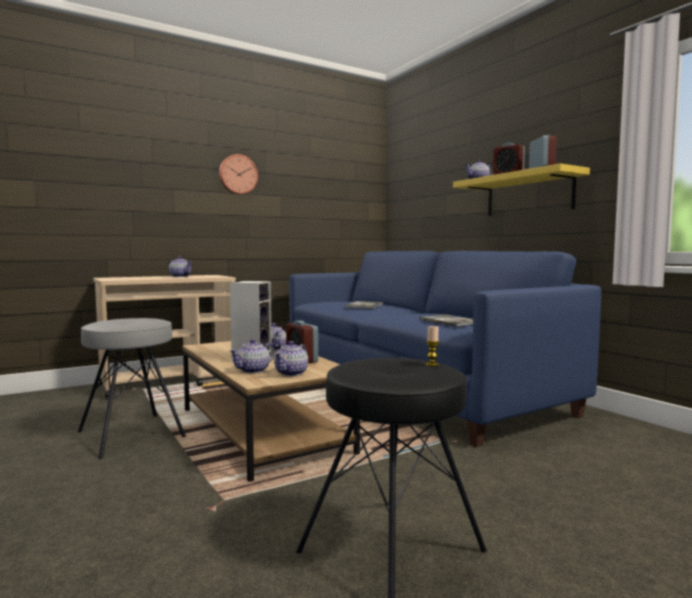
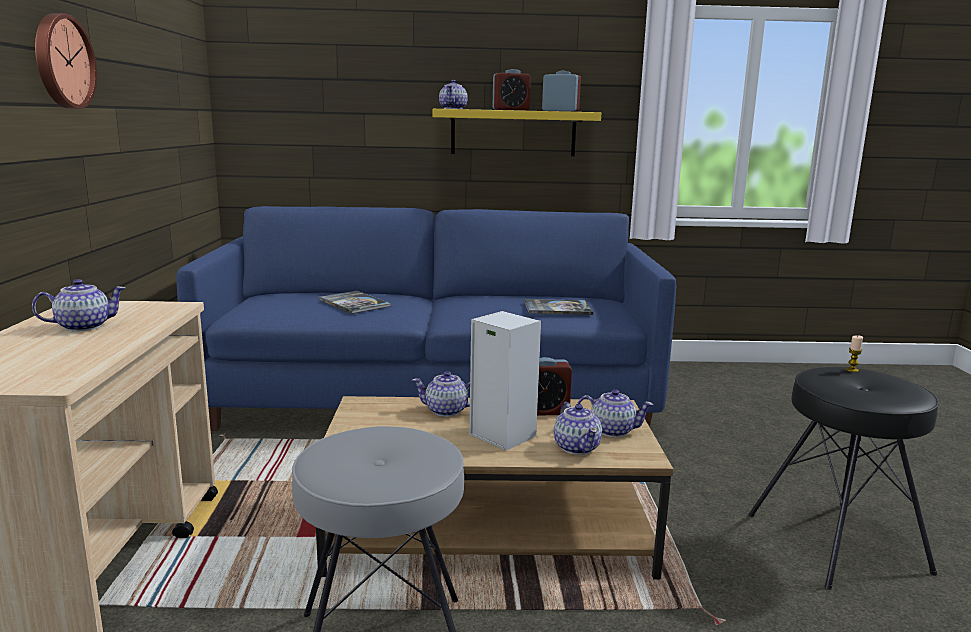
camera: 60 degrees left, 10 degrees up
teapot [274,341,308,376] -> teapot turned 45 degrees counterclockwise [577,389,654,437]

